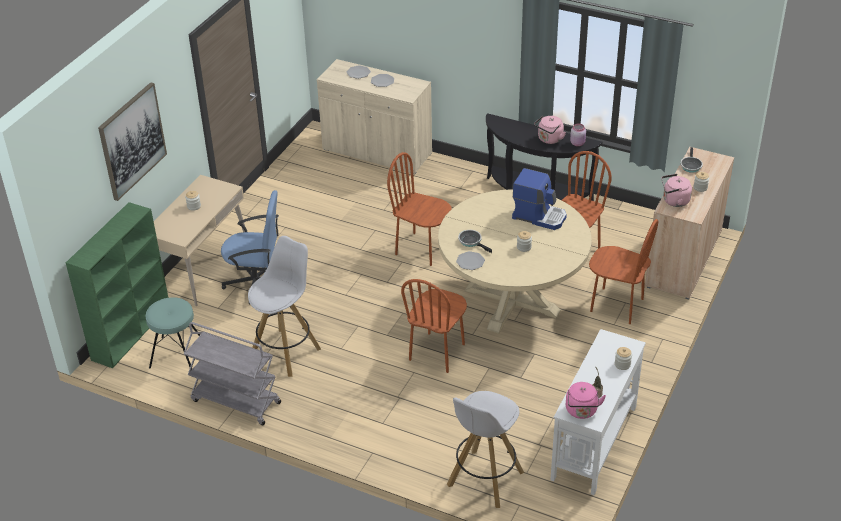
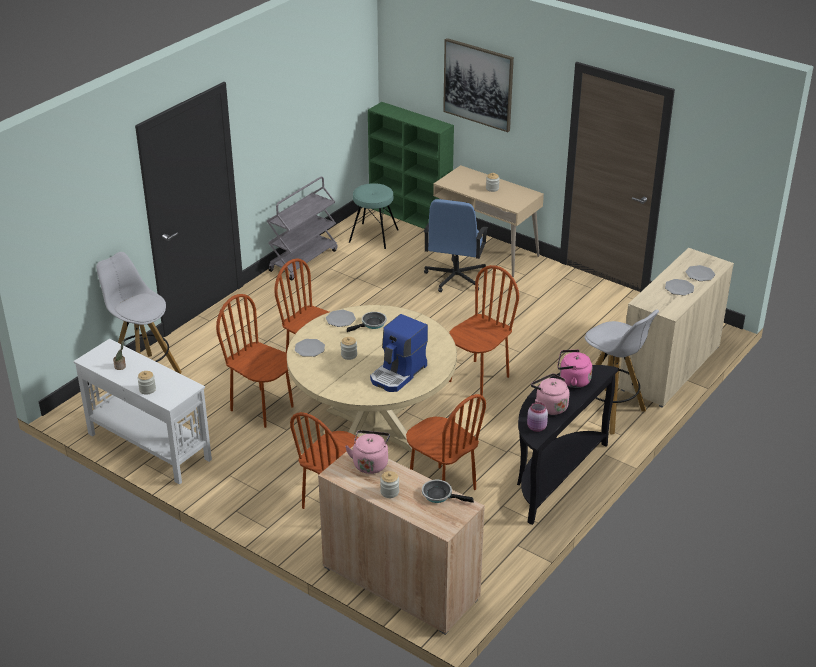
camera: 100 degrees right, 5 degrees down
white stool [248,236,321,377] -> white stool moved to [584,310,659,435]
pink kettle [566,382,606,419] -> pink kettle moved to [557,349,592,388]
none -> brown chair [216,294,294,428]
none -> plate [295,339,325,357]

